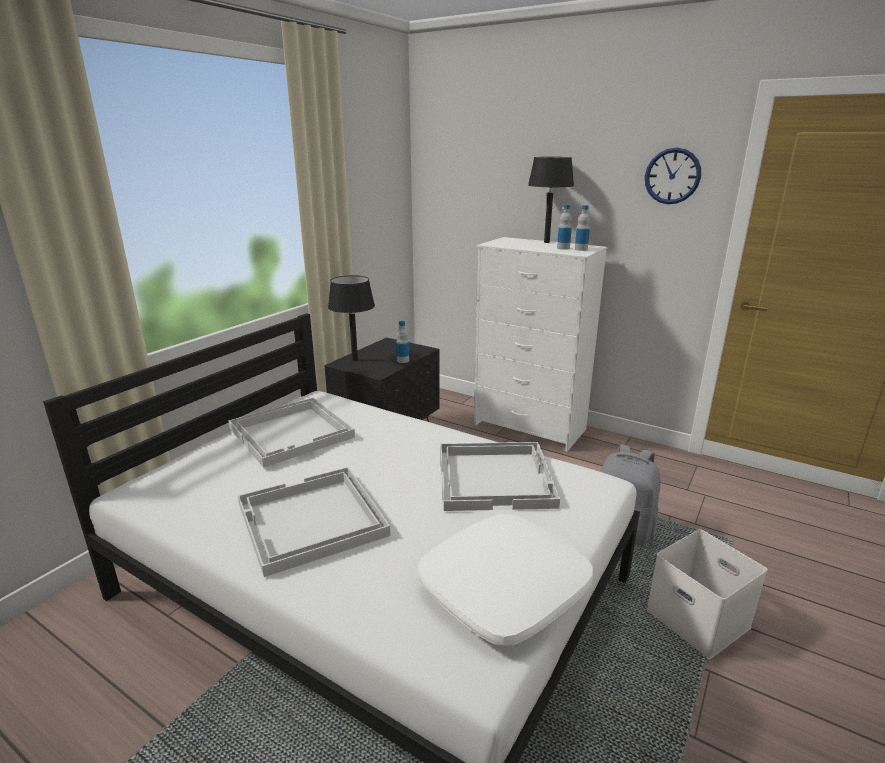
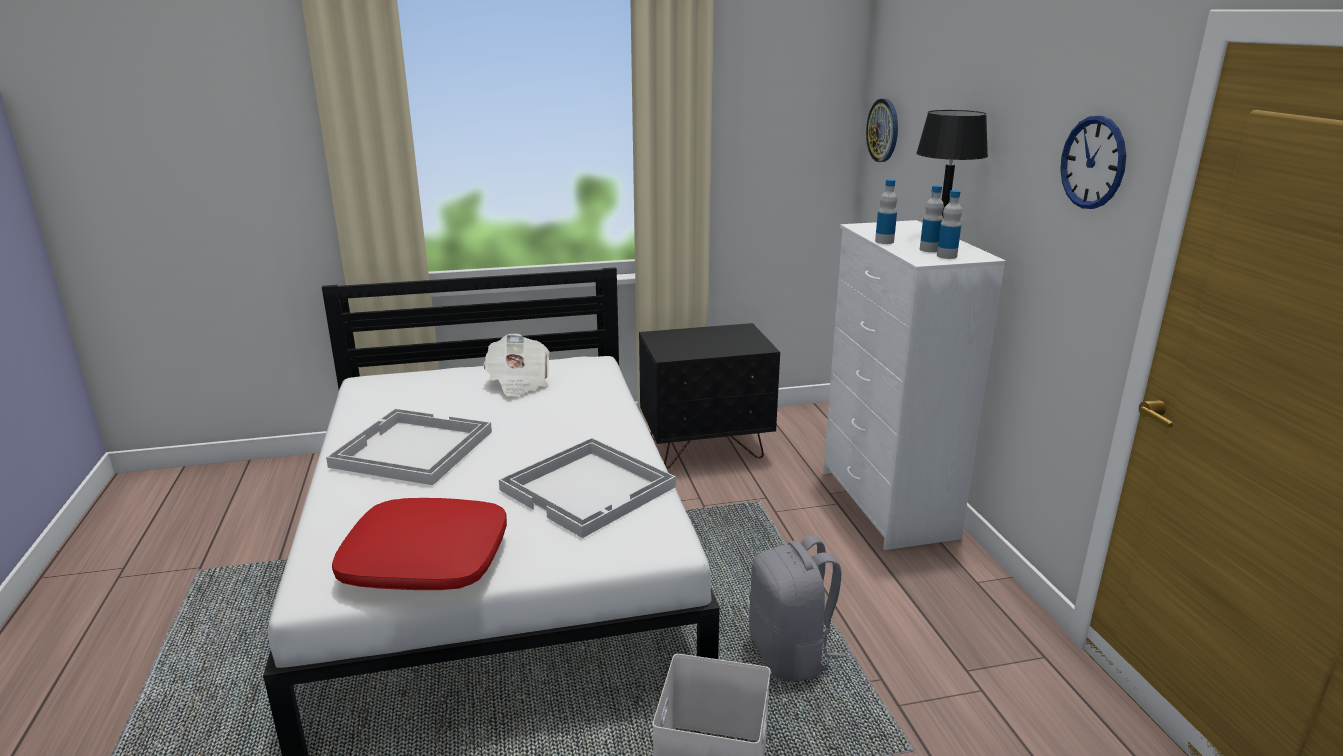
camera: 45 degrees right, 0 degrees up
white tray [228,397,355,468] -> newspaper [483,333,549,397]
black table lamp [328,275,375,361] -> none
bottle [396,321,409,363] -> bottle moved to [875,179,897,244]
white pillow [418,514,593,646] -> red pillow [332,498,507,590]
none -> wall clock [866,99,898,162]

